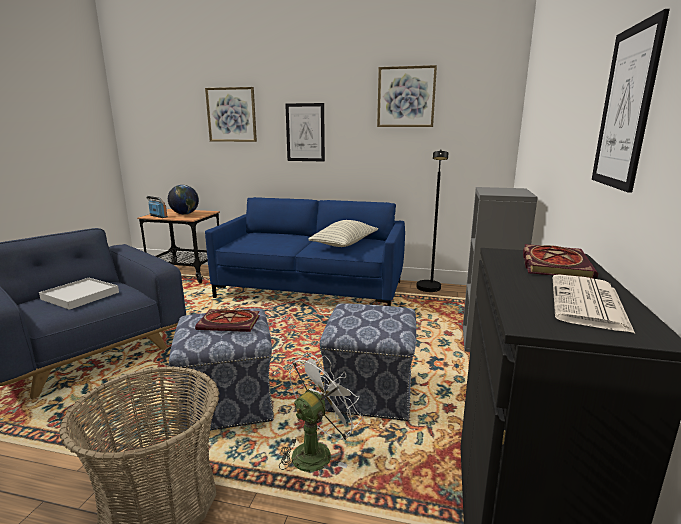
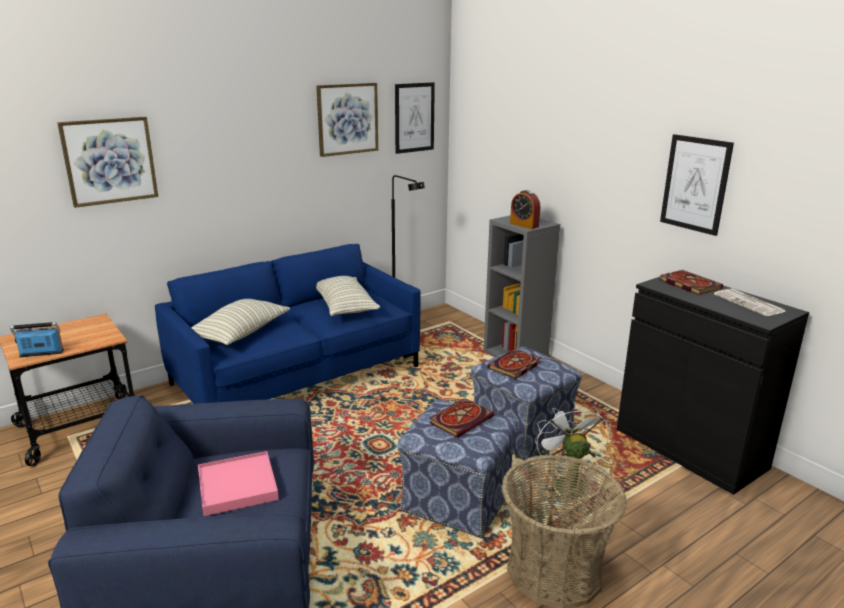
camera: 50 degrees left, 5 degrees up
white tray [39,278,119,310] -> pink tray [198,451,279,516]
globe [168,185,199,215] -> none
picture [285,103,325,162] -> picture moved to [395,82,435,154]
none -> pillow [191,299,290,345]
none -> book [487,349,541,379]
none -> alarm clock [510,190,540,229]

